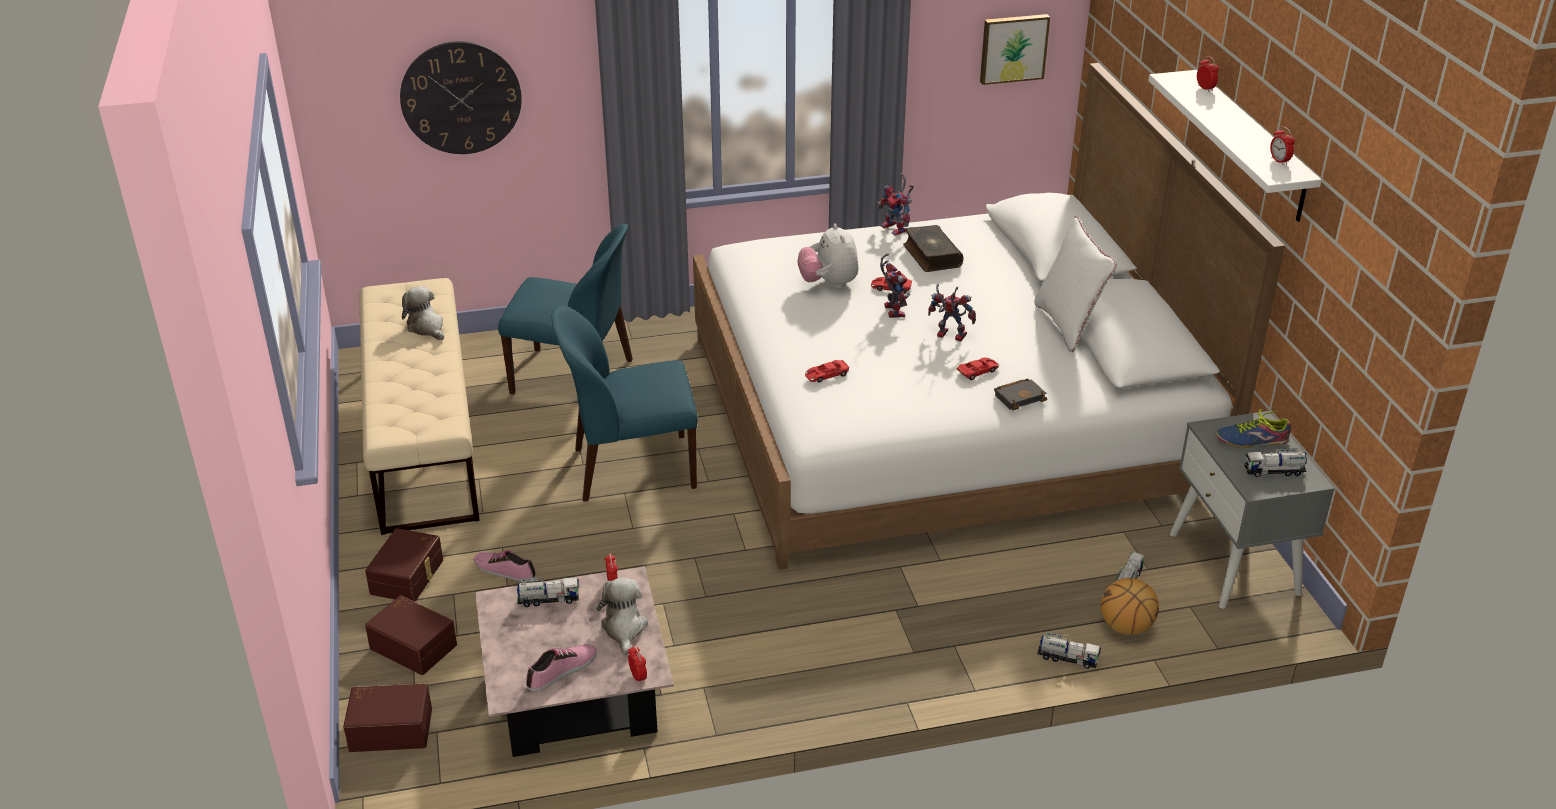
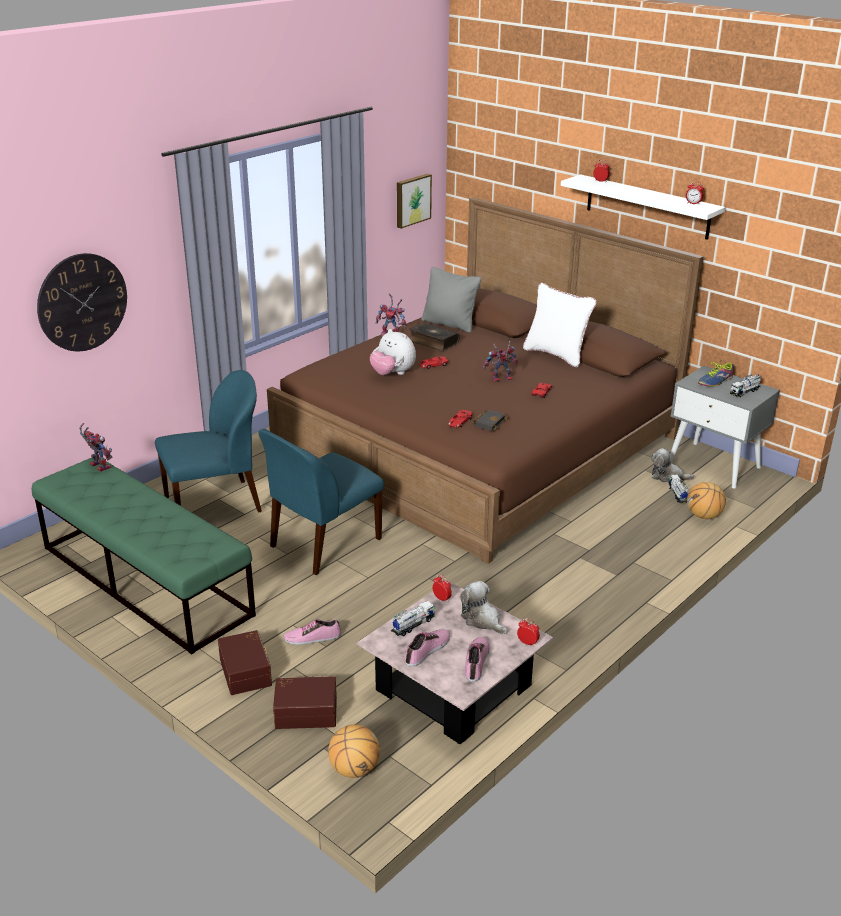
camera: 35 degrees left, 5 degrees down
brown storage box [343,683,432,752] -> basketball [328,725,380,778]
beige bench [359,278,480,535] -> green bench [32,457,256,655]
plush toy [402,286,444,340] -> plush toy moved to [651,448,694,483]
white bed [693,63,1285,570] -> brown bed [267,197,704,564]
toy robot [880,253,910,318] -> toy robot moved to [79,423,112,472]
black book [994,378,1047,410] -> black book moved to [472,409,508,431]
toy truck [1037,632,1101,669] -> none
none -> shoe [404,629,450,667]
none -> grey pillow [421,267,481,333]

